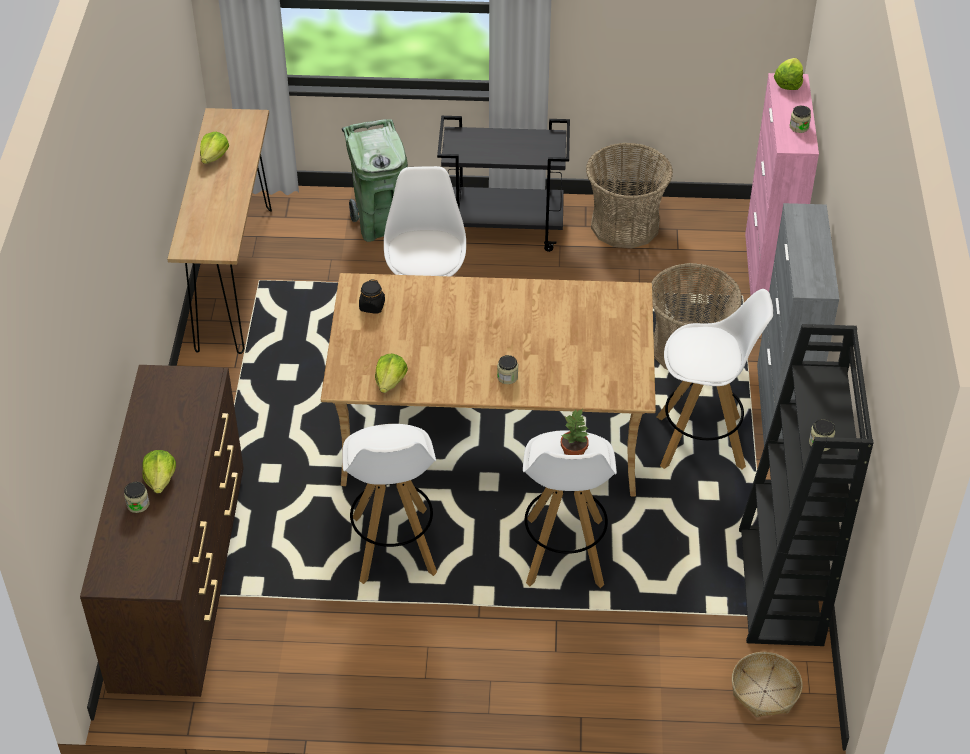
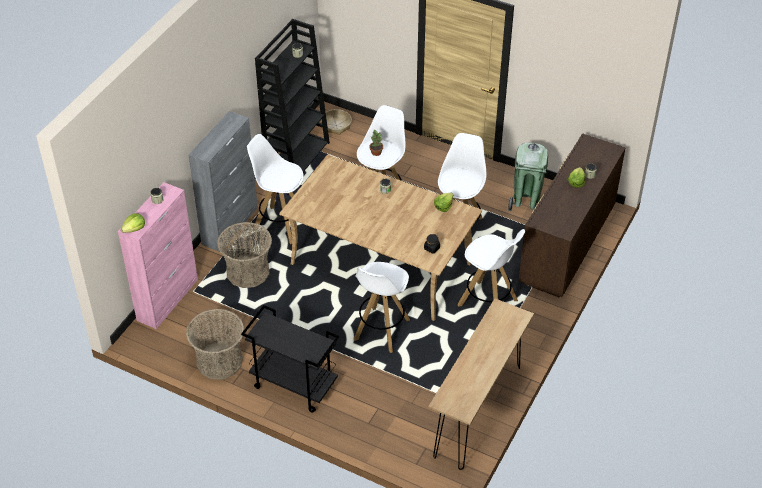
camera: 155 degrees left, 0 degrees up
lettuce [200,132,229,164] -> none
green trash can [342,119,408,242] -> green trash can moved to [508,143,548,211]
none -> white stool [458,229,525,307]

